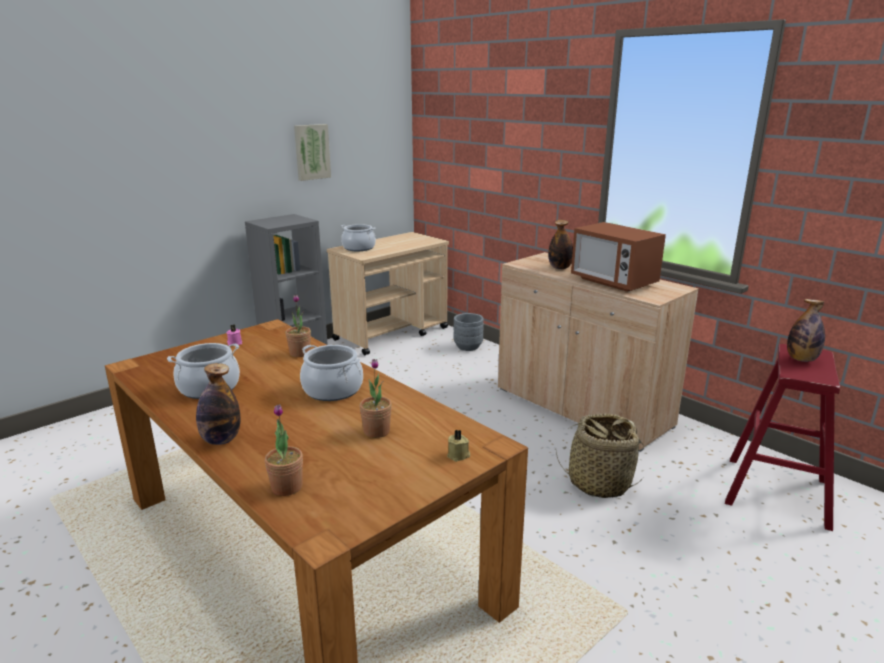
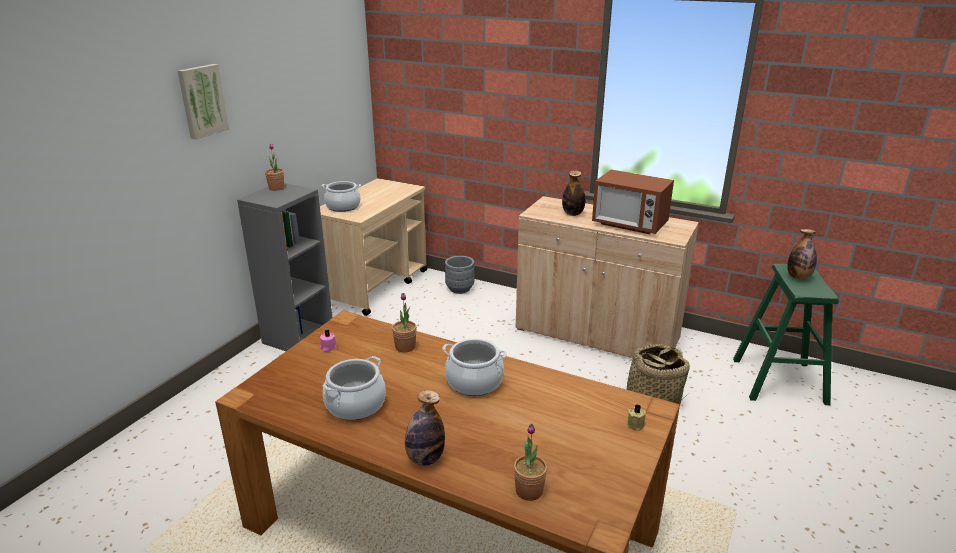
camera: 20 degrees left, 5 degrees up
picture [294,124,331,181] -> picture moved to [178,64,229,139]
potted plant [359,359,392,438] -> potted plant moved to [265,144,284,191]
red stool [725,344,840,531] -> green stool [733,264,839,405]

